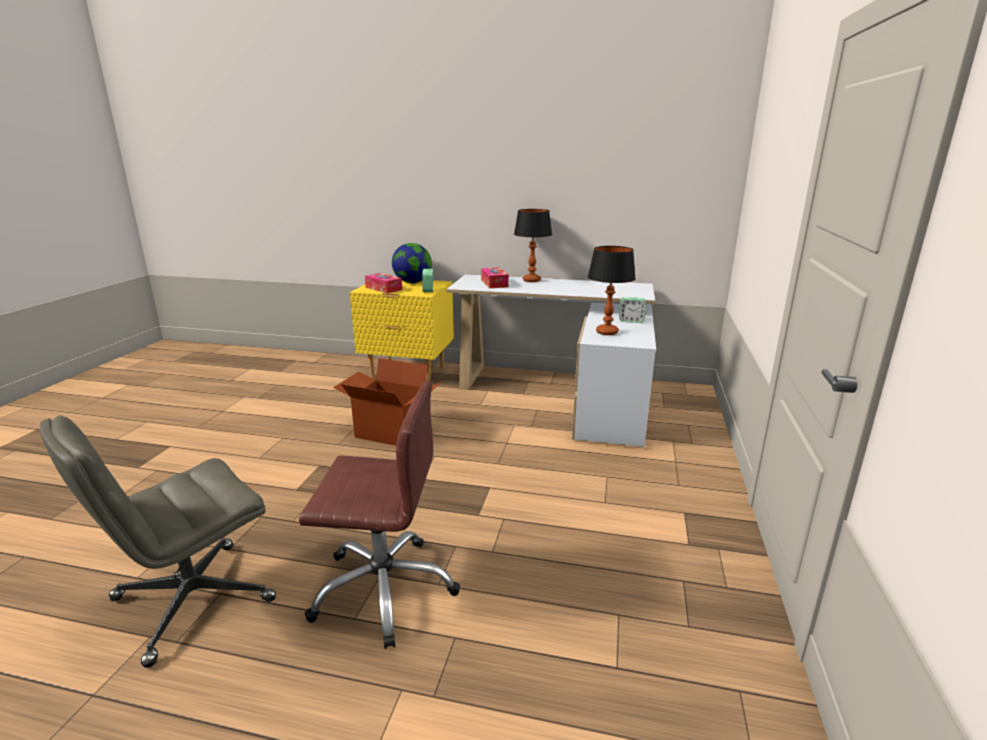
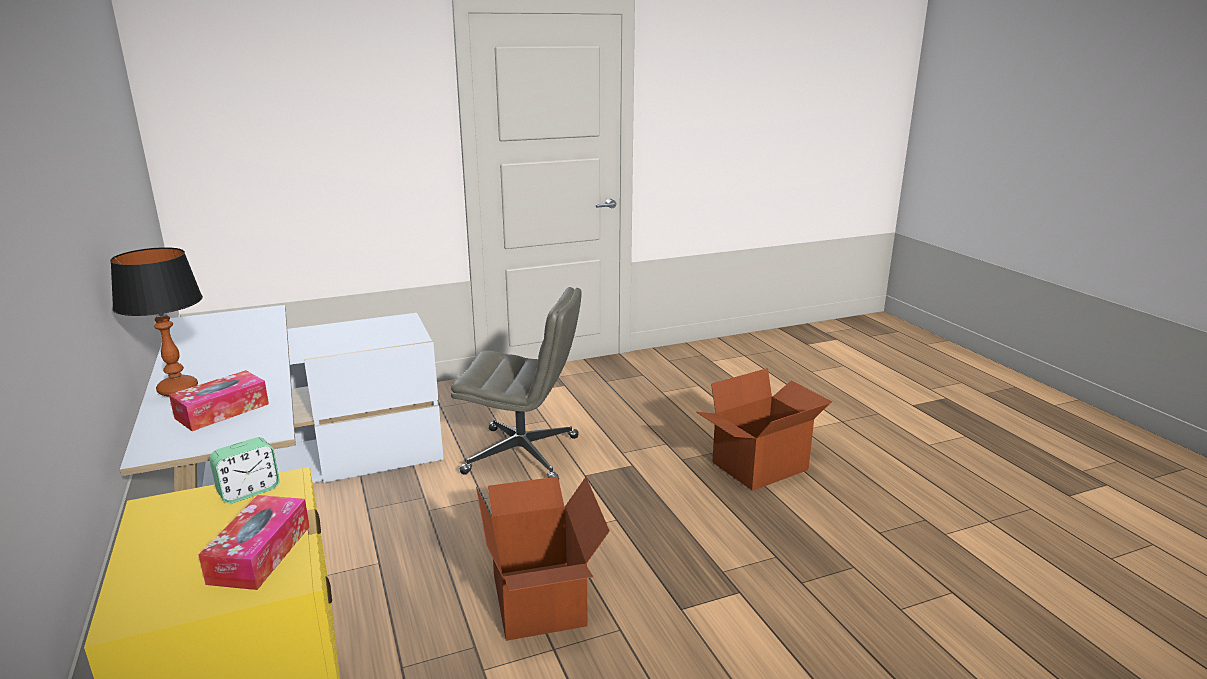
camera: 125 degrees left, 0 degrees up
grey office chair [40,415,276,668] -> grey office chair moved to [451,287,582,478]
brown office chair [299,381,460,649] -> cardboard box [696,368,833,491]
globe [392,243,432,283] -> none
table lamp [588,246,636,335] -> none
alarm clock [619,297,646,323] -> none

